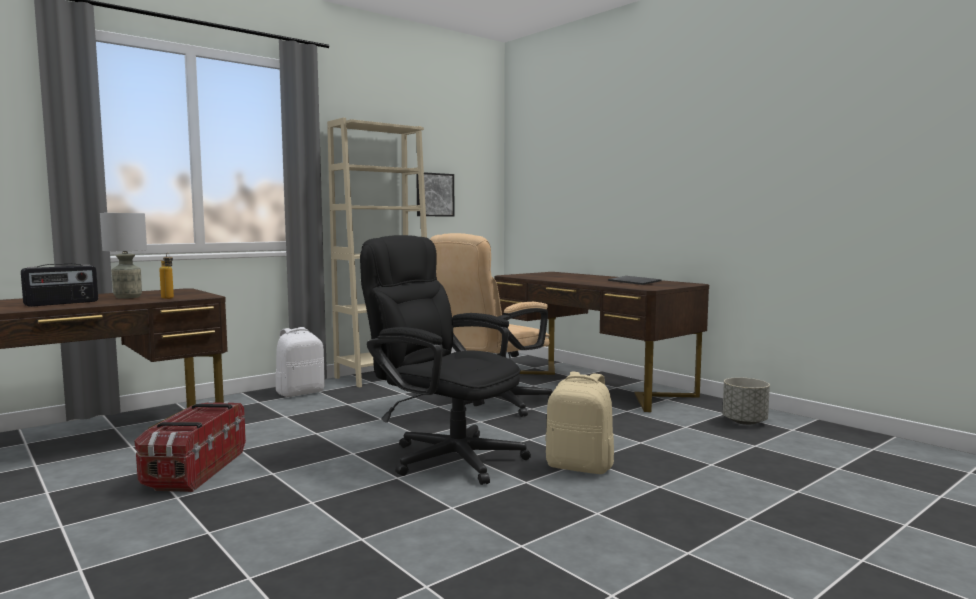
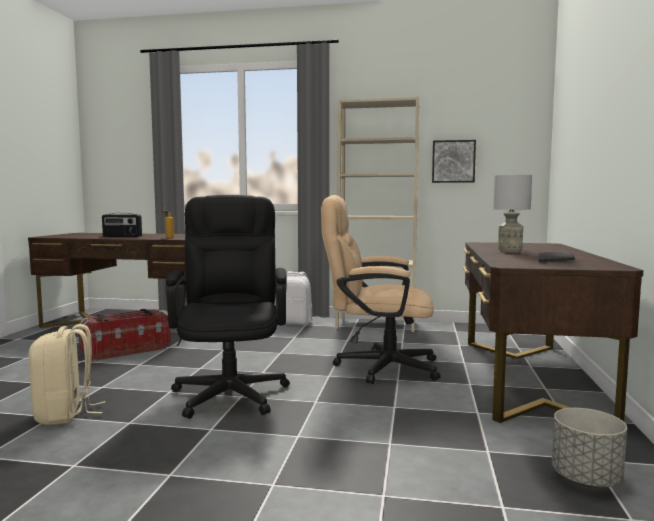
camera: 50 degrees right, 0 degrees up
grey table lamp [100,213,147,299] -> grey table lamp moved to [493,175,532,253]
beige backpack [546,372,614,474] -> beige backpack moved to [29,324,105,425]

